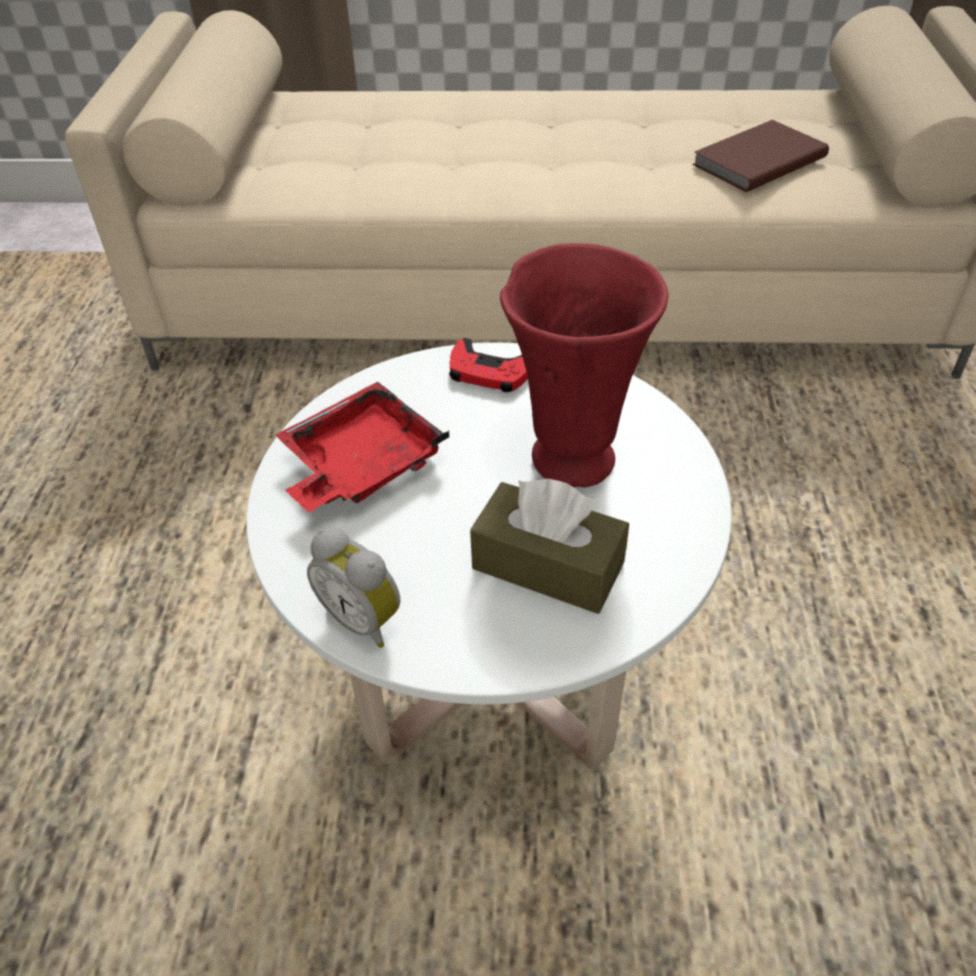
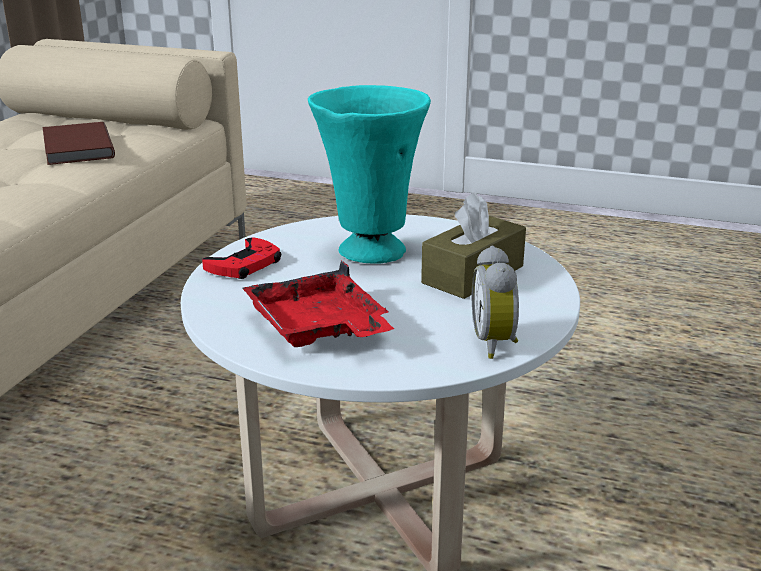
camera: 75 degrees left, 20 degrees down
alarm clock [307,528,400,648] -> alarm clock turned 120 degrees clockwise [472,246,519,359]
red vase [500,243,669,488] -> turquoise vase [308,85,431,264]

